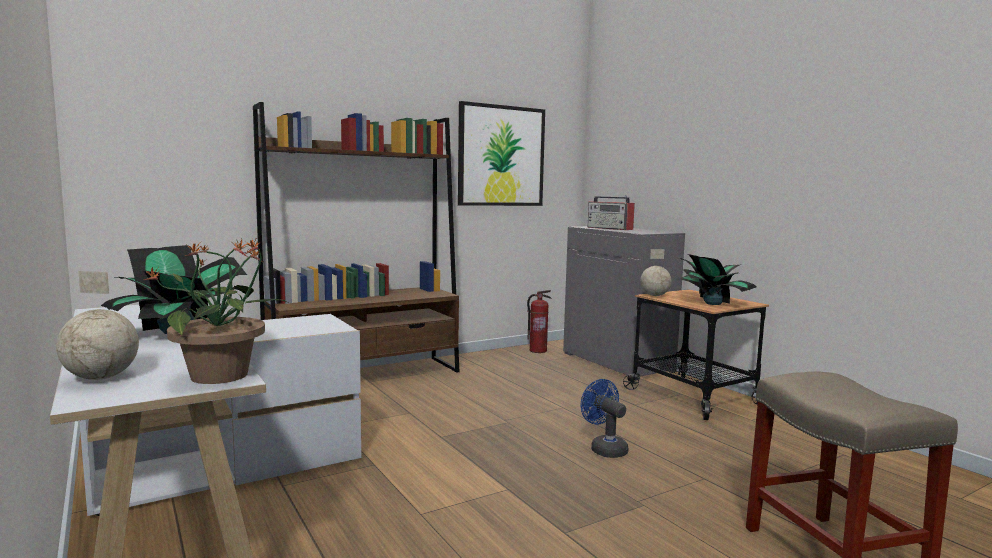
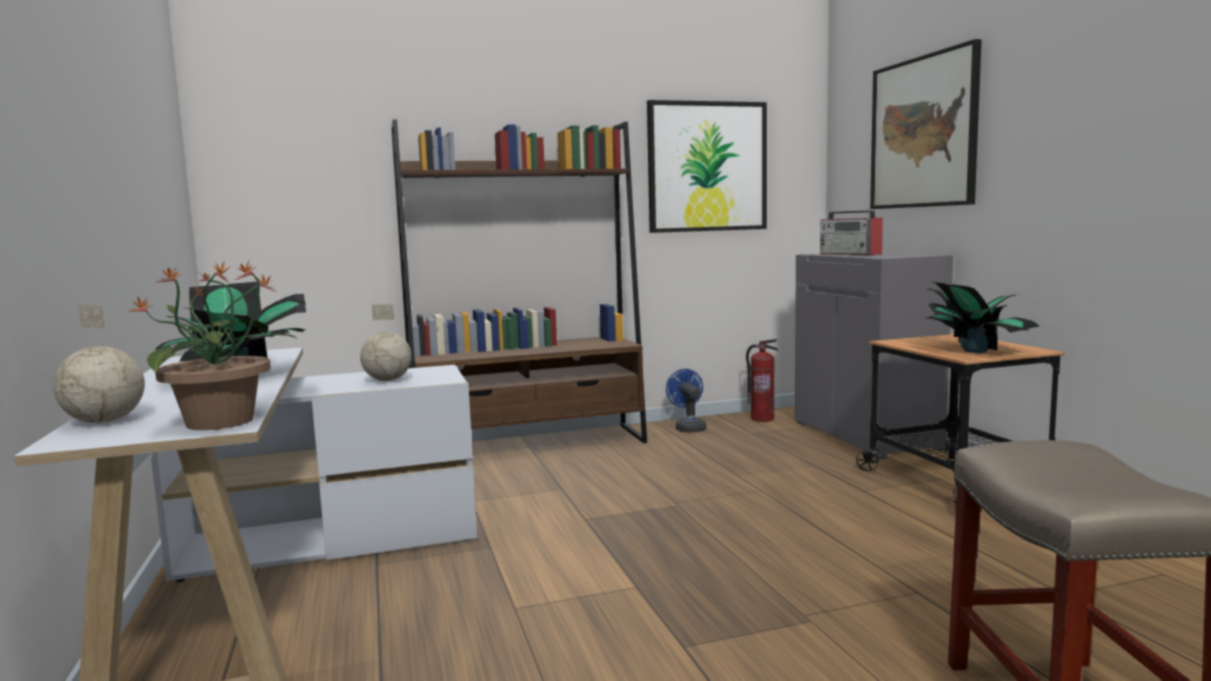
camera: 15 degrees right, 0 degrees up
blue fan [581,379,628,458] -> blue fan moved to [666,369,706,433]
globe [640,249,671,296] -> globe moved to [360,304,412,381]
none -> picture [870,39,982,209]

